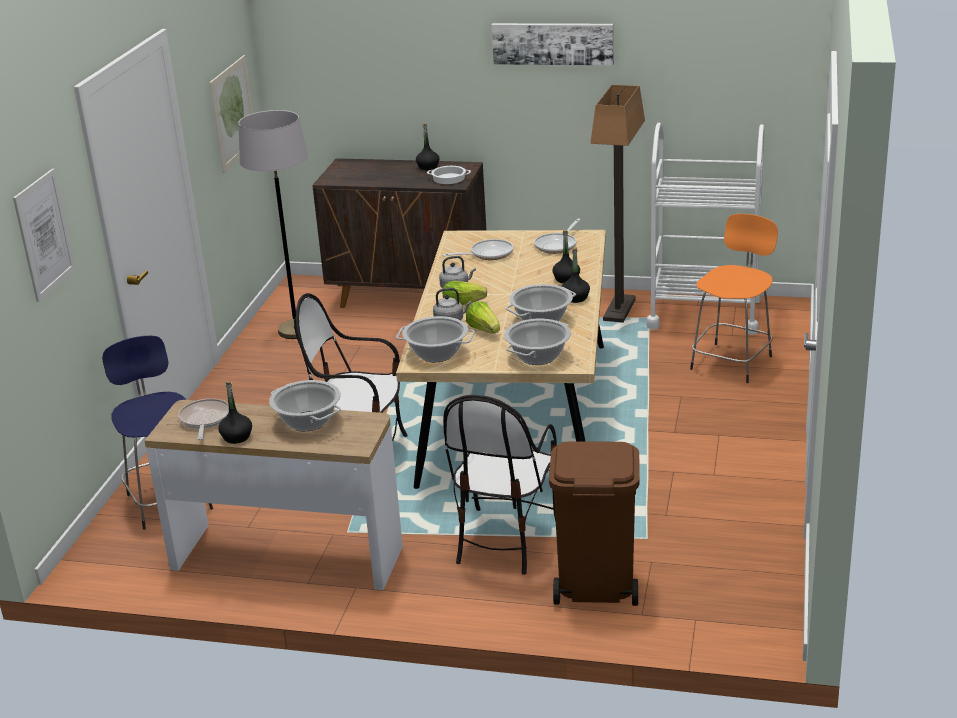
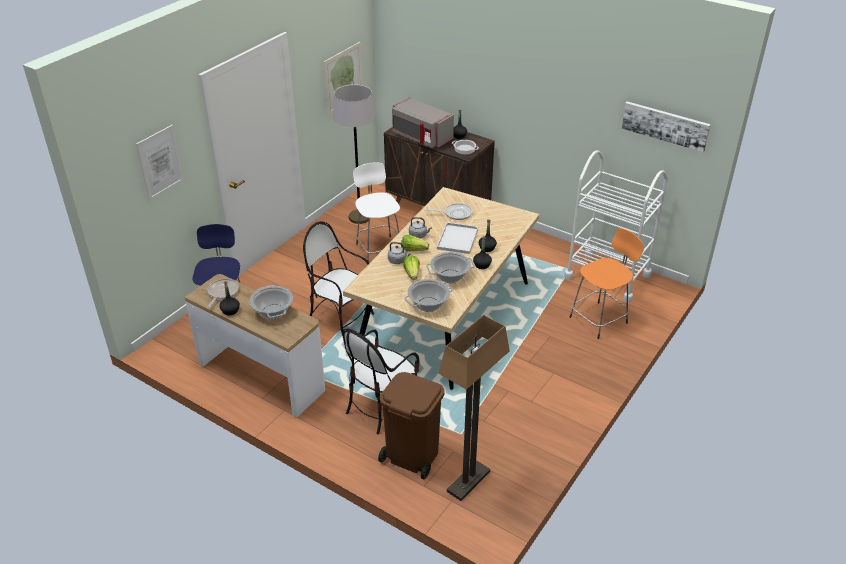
camera: 20 degrees right, 10 degrees up
cooking pot [396,316,475,362] -> none
picture [492,23,614,66] -> picture moved to [622,101,711,152]
frying pan [534,219,581,254] -> none
floor lamp [590,85,645,323] -> floor lamp moved to [439,315,510,501]
none -> white stool [353,162,400,262]
none -> grey microwave [392,97,454,148]
none -> white tray [437,222,478,254]

